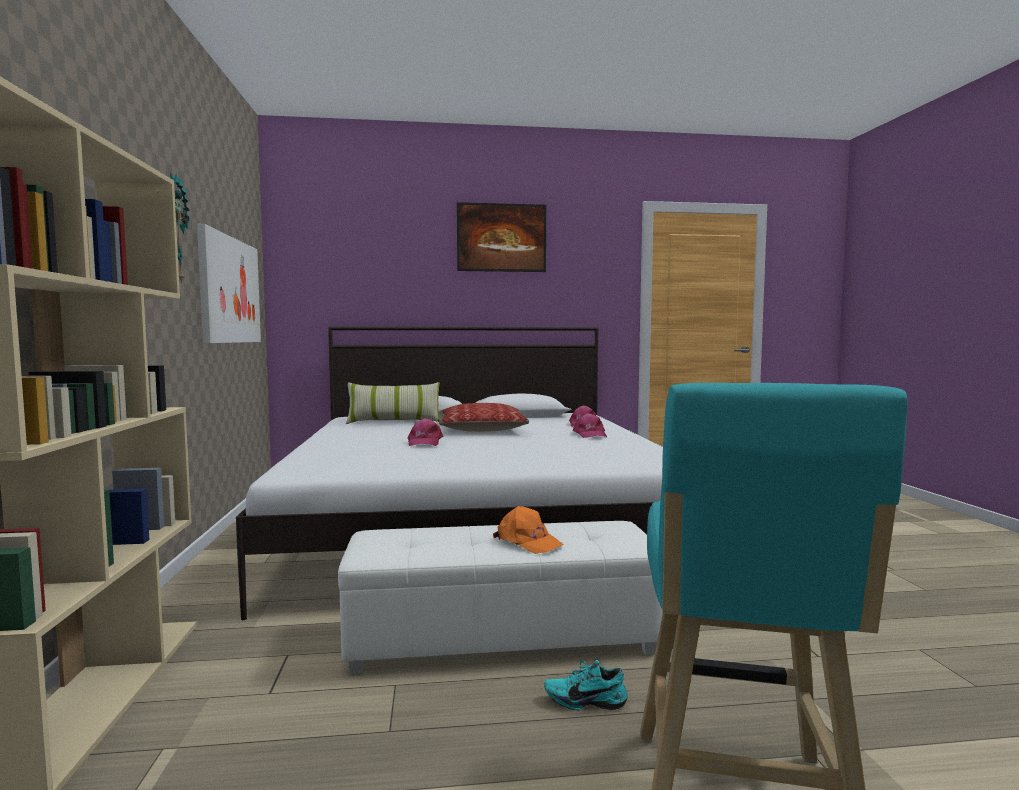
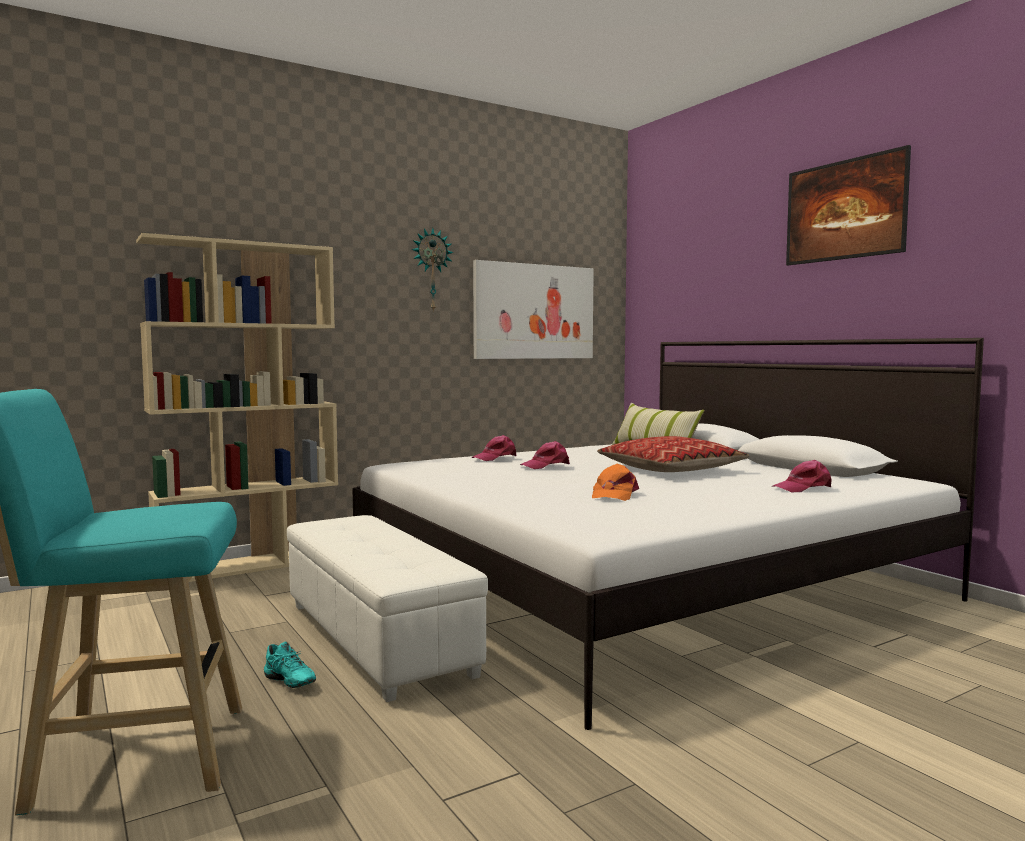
camera: 65 degrees right, 0 degrees up
orange cap [493,506,564,554] -> orange cap moved to [592,464,639,501]
turquoise shoe [544,660,628,711] -> turquoise shoe turned 150 degrees clockwise [264,641,316,688]
pink cap [573,413,607,438] -> pink cap moved to [471,435,517,461]

